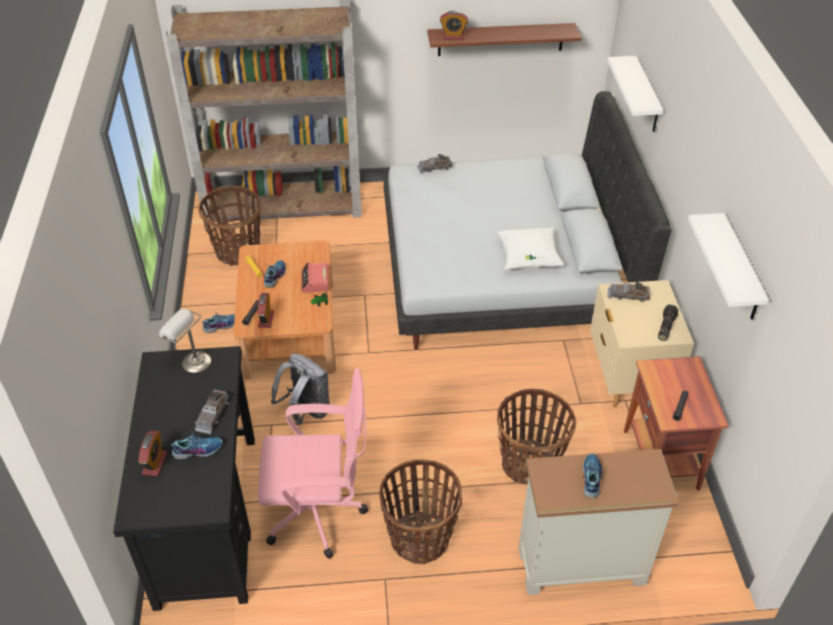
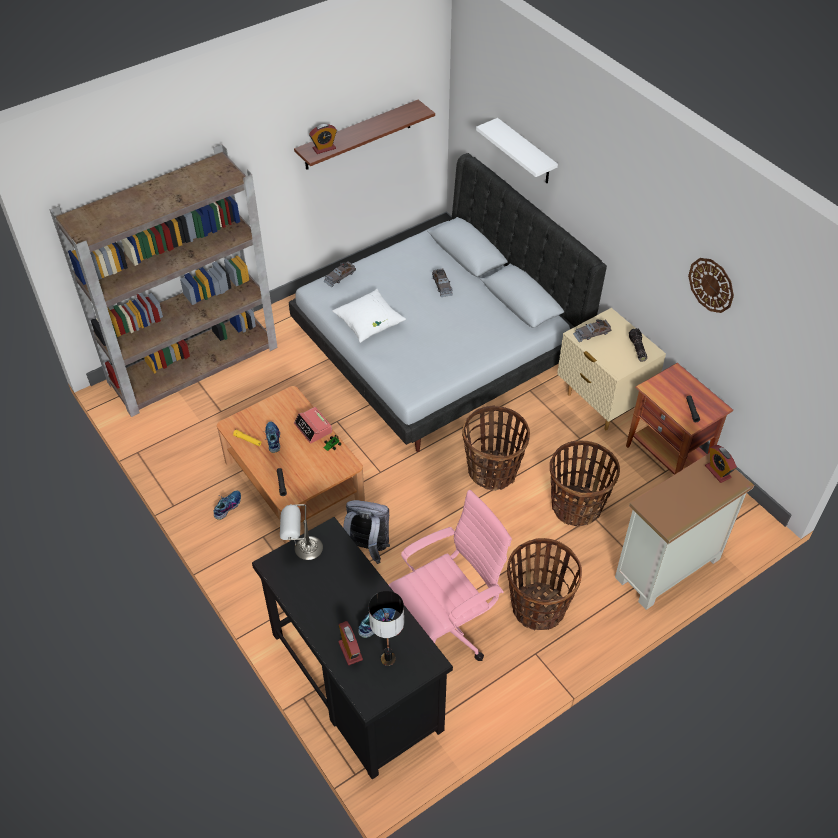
camera: 30 degrees left, 5 degrees up
grey toy car [195,389,230,434] -> grey toy car moved to [432,268,453,297]
basket [199,186,261,266] -> basket moved to [462,405,530,491]
alarm clock [258,293,274,328] -> alarm clock moved to [705,445,737,483]
white pillow [498,227,564,270] -> white pillow moved to [332,289,406,343]
shoe [582,453,602,498] -> none
white shelf [688,213,769,320] -> wall clock [688,258,734,313]
none -> table lamp [368,591,404,666]

